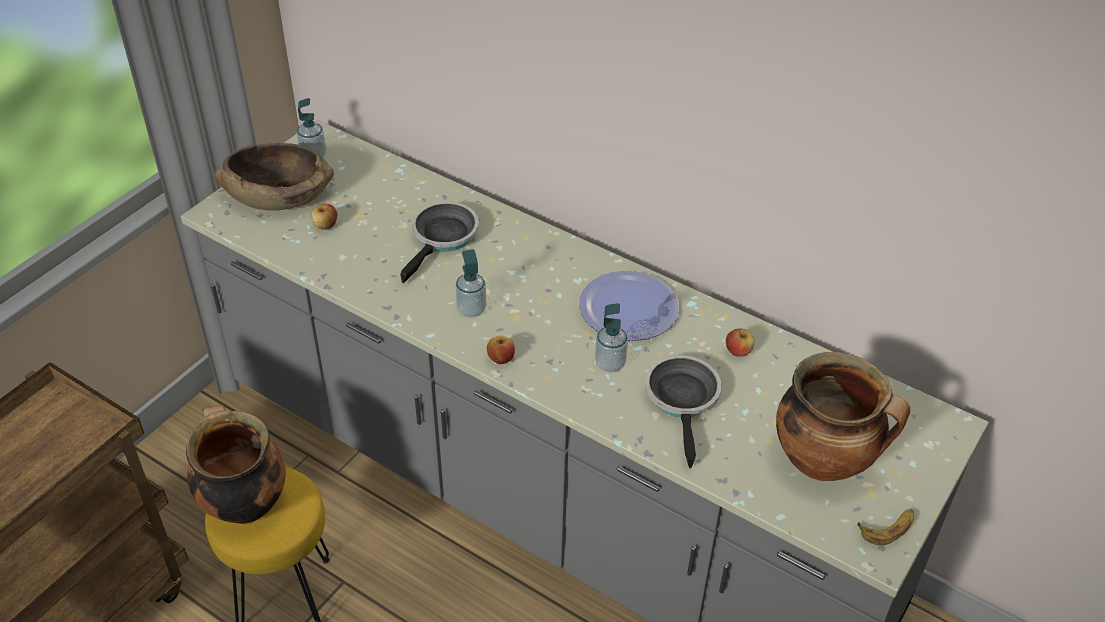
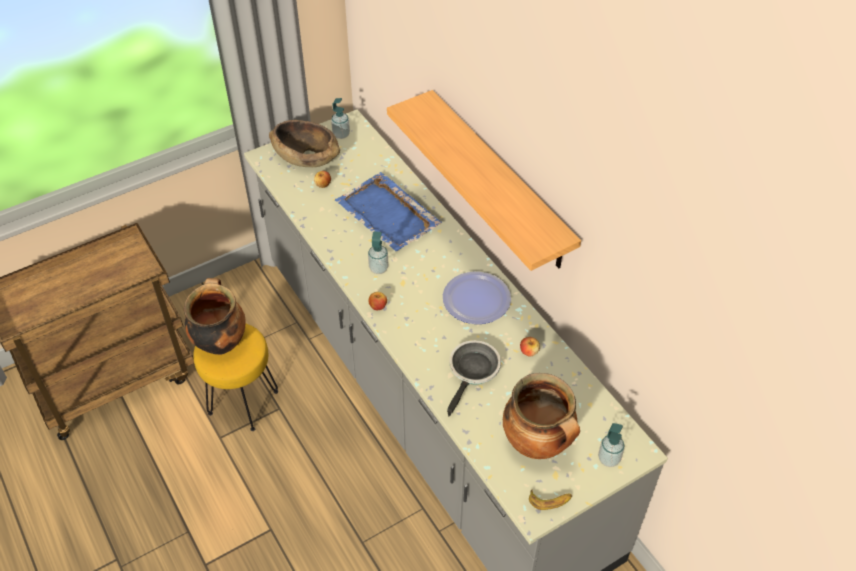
camera: 25 degrees right, 5 degrees up
frying pan [400,201,479,283] -> blue tray [335,172,442,252]
soap dispenser [595,303,628,372] -> soap dispenser moved to [598,423,625,467]
none -> shelf [387,90,581,271]

